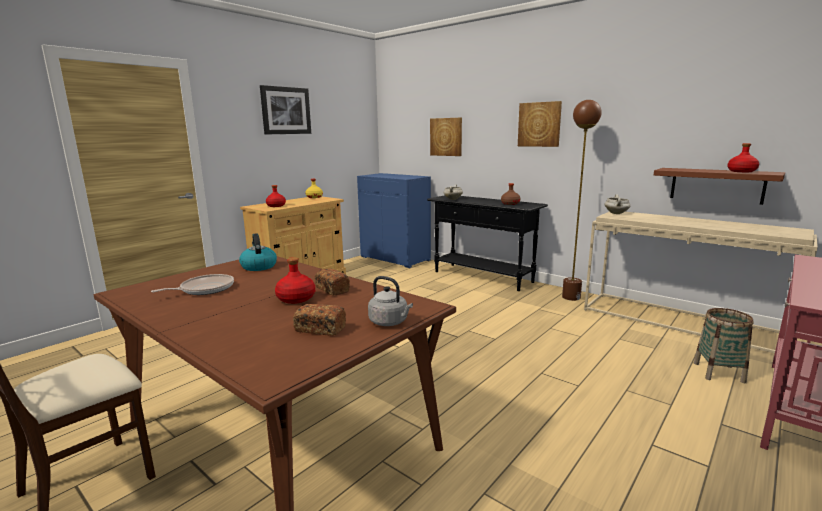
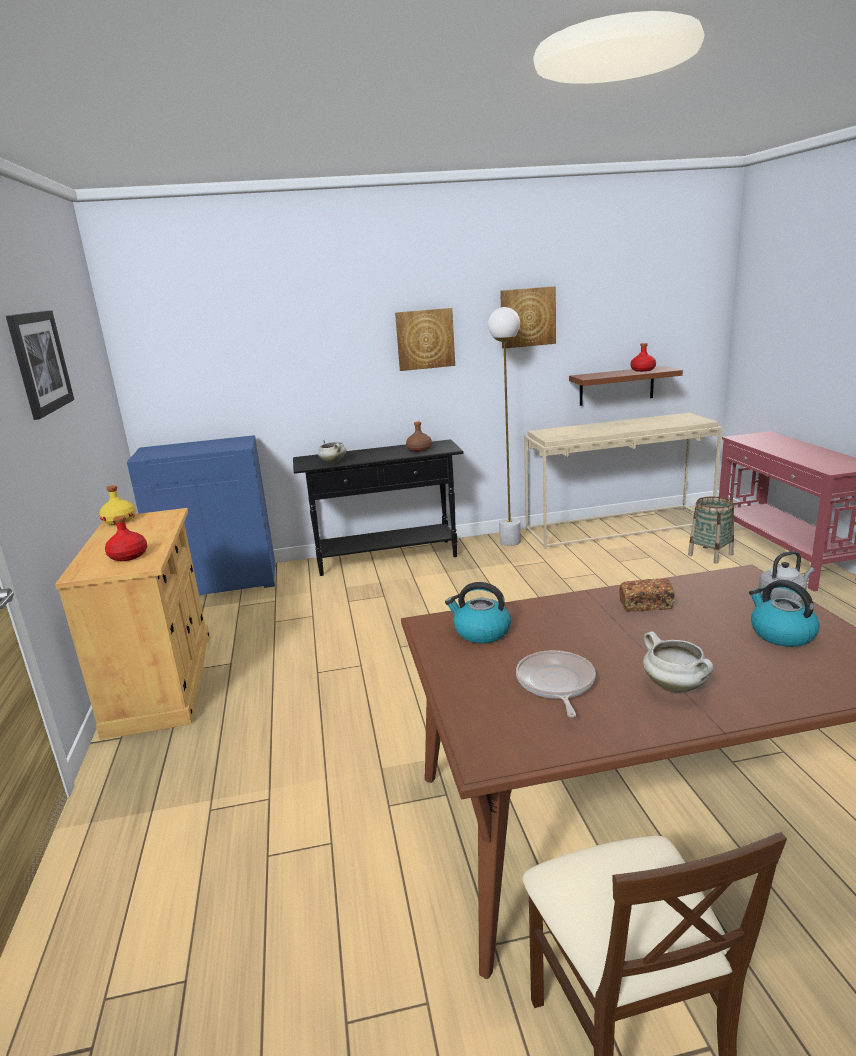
camera: 50 degrees left, 5 degrees up
red bottle [275,257,315,304] -> none
bread [293,304,346,336] -> kettle [749,580,820,647]
picture [430,118,462,156] -> picture moved to [500,286,556,349]
brown floor lamp [562,100,602,301] -> white floor lamp [488,307,521,546]
white cooking pot [605,194,630,214] -> white cooking pot moved to [643,632,713,693]

